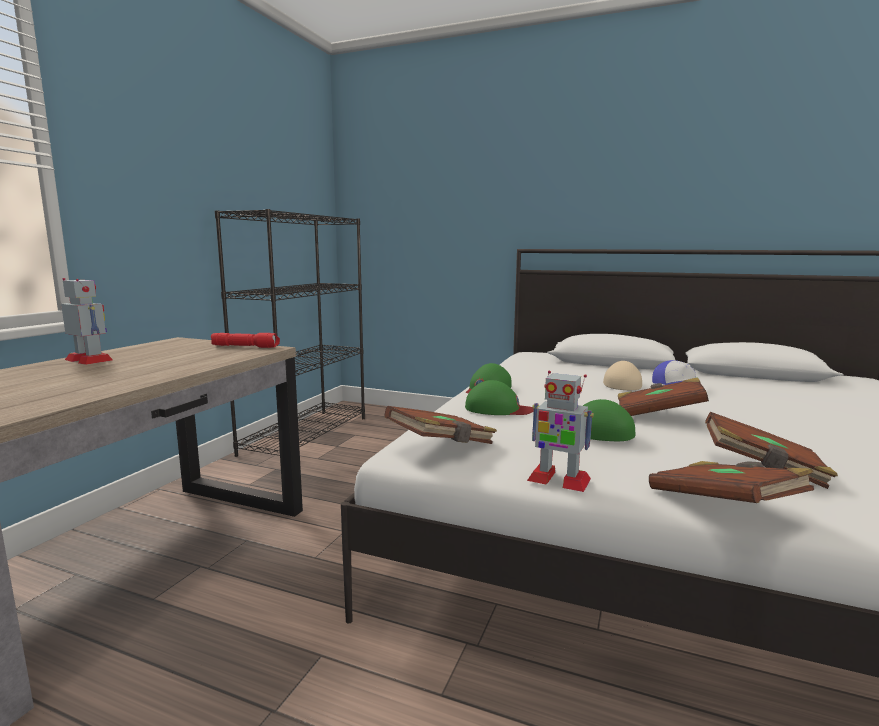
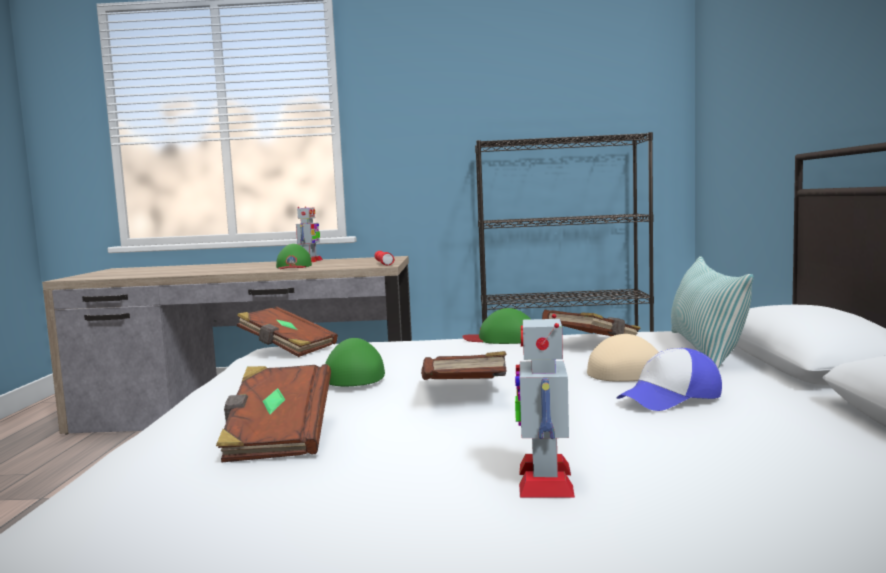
camera: 70 degrees right, 5 degrees down
green cap [465,380,534,415] -> green cap moved to [276,244,312,269]
toy robot [527,371,594,492] -> toy robot moved to [515,314,575,498]
brown book [649,461,814,503] -> brown book moved to [542,310,641,336]
none -> pillow [671,256,754,369]

